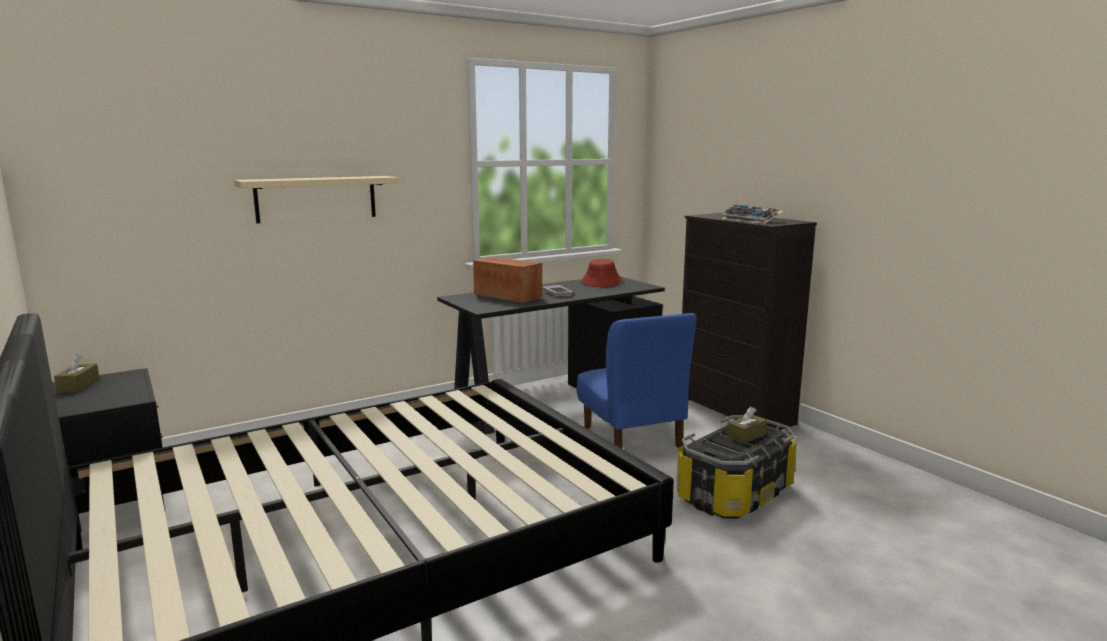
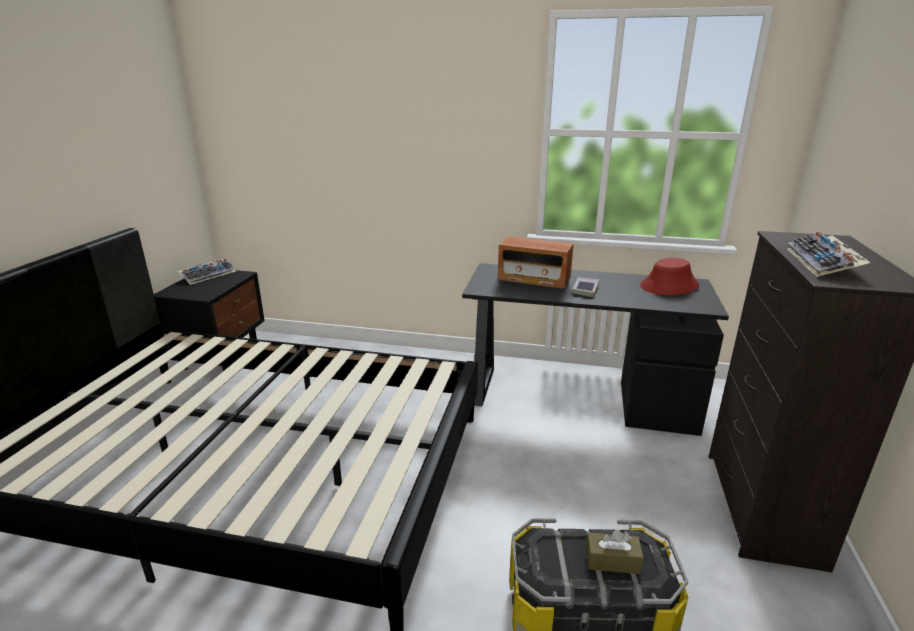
camera: 45 degrees right, 10 degrees up
brown tissue box [54,354,100,393] -> keyboard [178,259,236,285]
beige shelf [234,176,400,223] -> none
radio [473,257,542,303] -> radio turned 120 degrees clockwise [498,236,574,289]
blue chair [576,313,697,449] -> none

